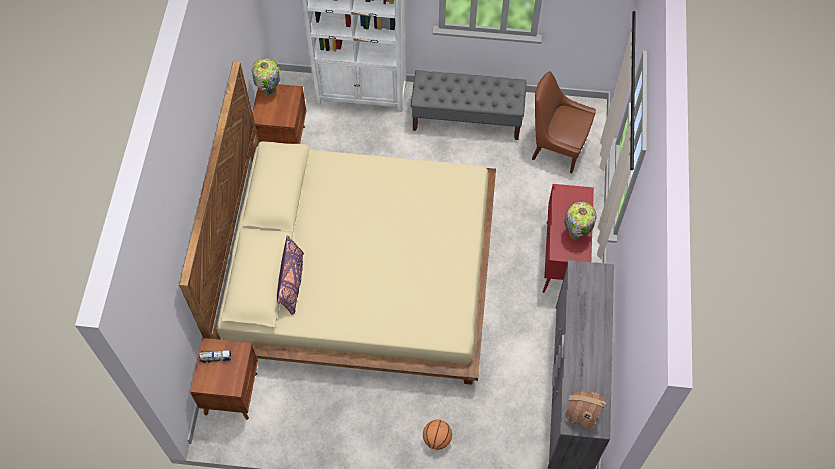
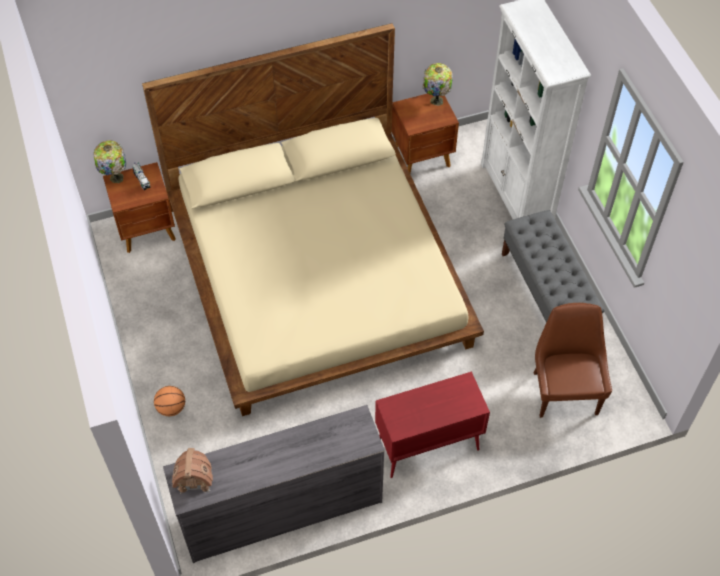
camera: 65 degrees right, 5 degrees down
purple pillow [277,235,304,315] -> none
table lamp [564,202,597,240] -> table lamp moved to [93,140,126,183]

